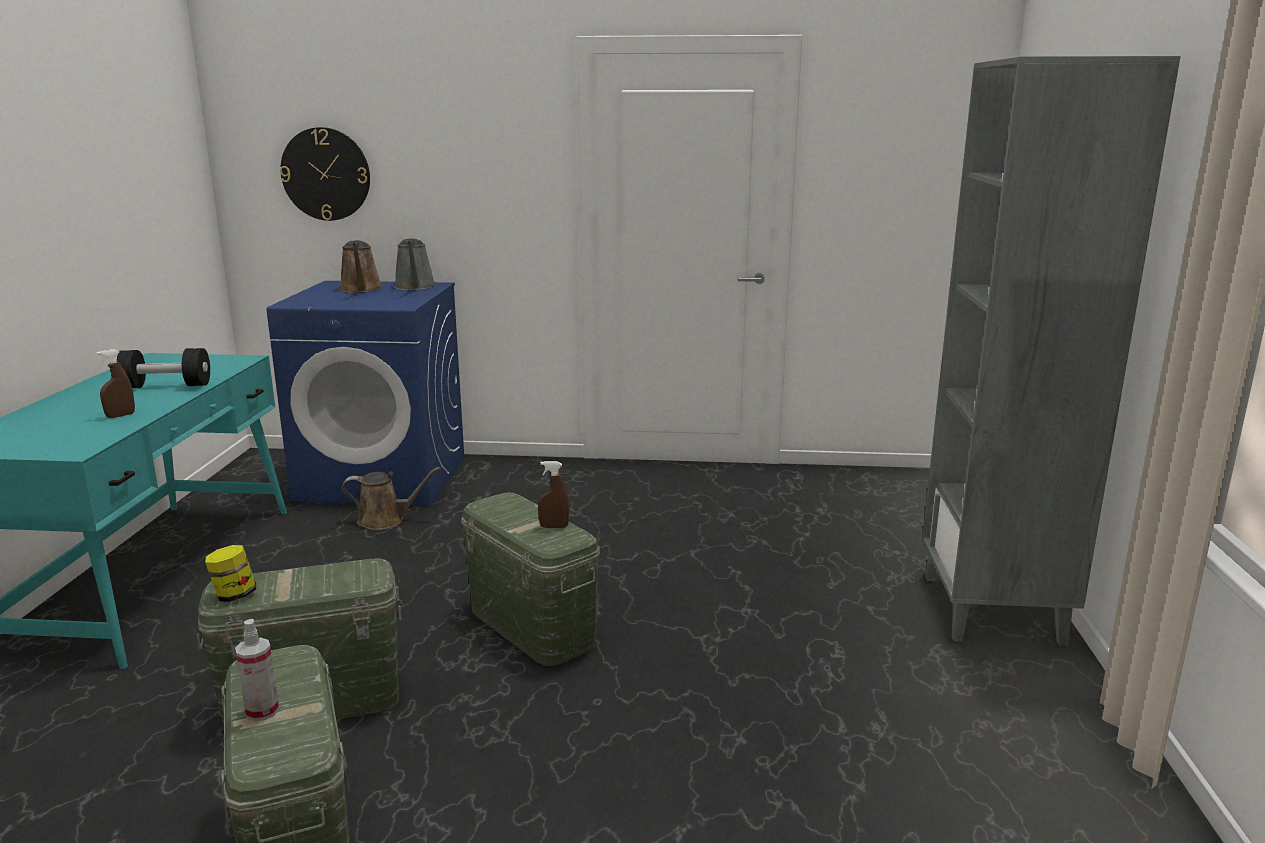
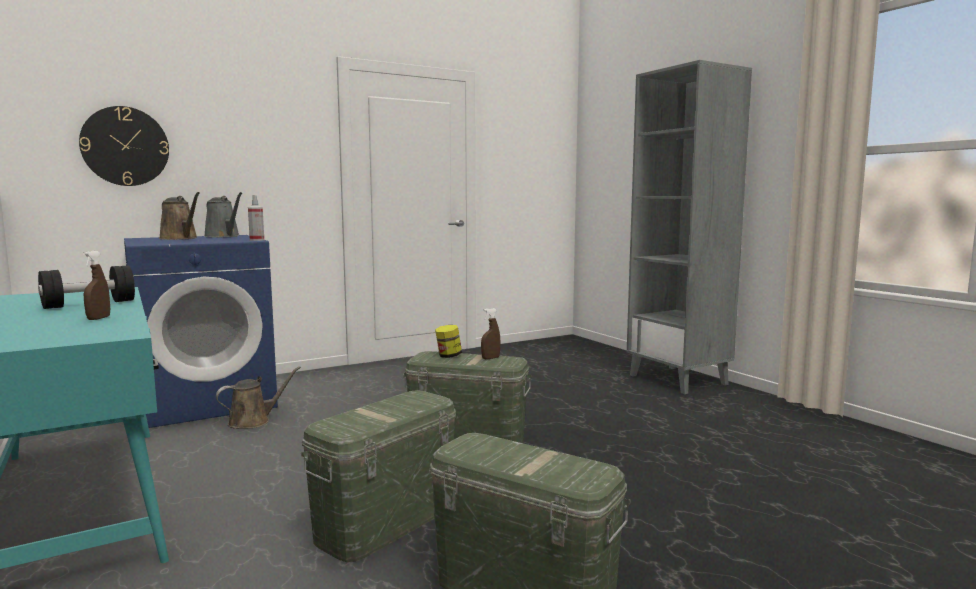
camera: 35 degrees left, 10 degrees down
jar [205,545,256,602] -> jar moved to [435,325,462,358]
spray bottle [235,619,279,721] -> spray bottle moved to [248,195,264,241]

